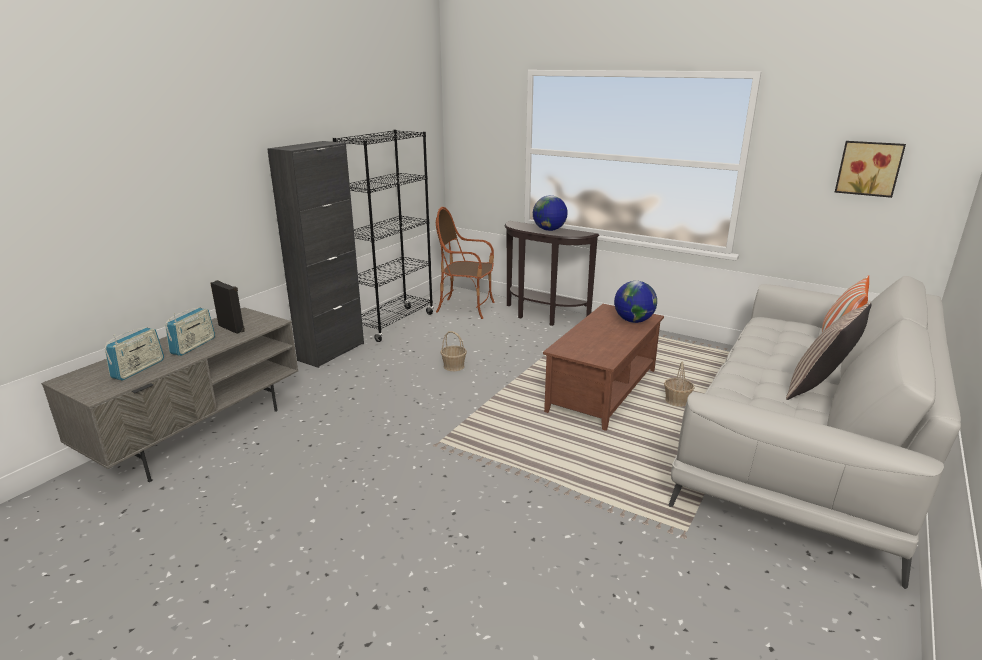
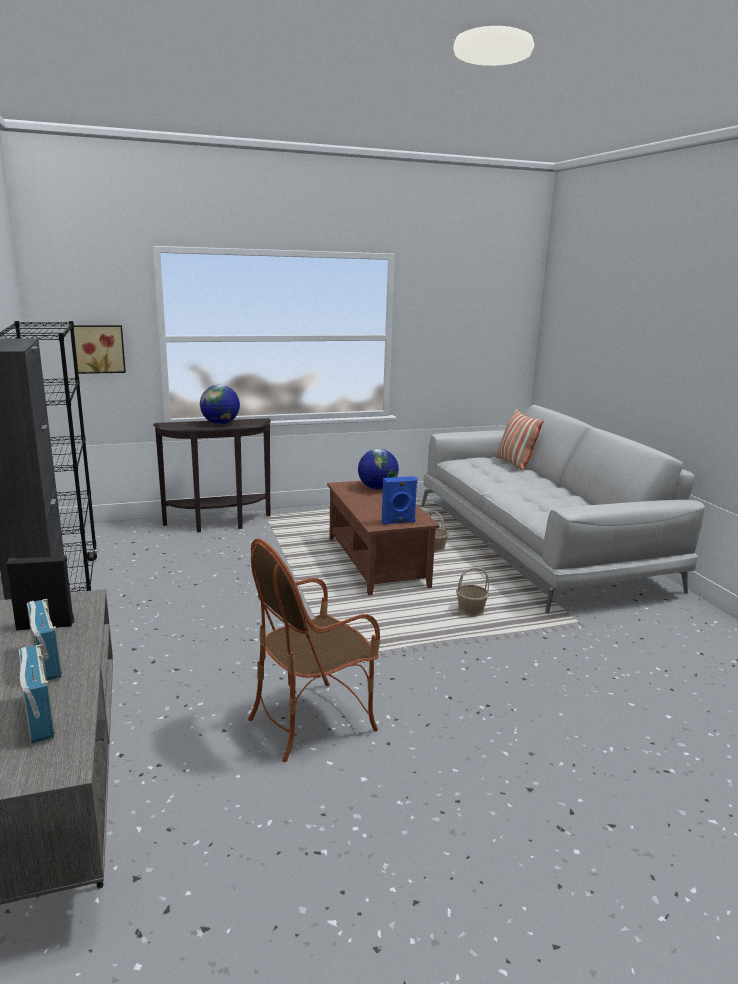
camera: 50 degrees left, 5 degrees down
armchair [436,207,495,319] -> armchair moved to [248,538,380,762]
basket [440,331,467,371] -> basket moved to [456,567,489,617]
pillow [786,303,872,400] -> none
picture [835,141,906,198] -> picture moved to [74,325,126,374]
none -> blue speaker [382,476,418,525]

